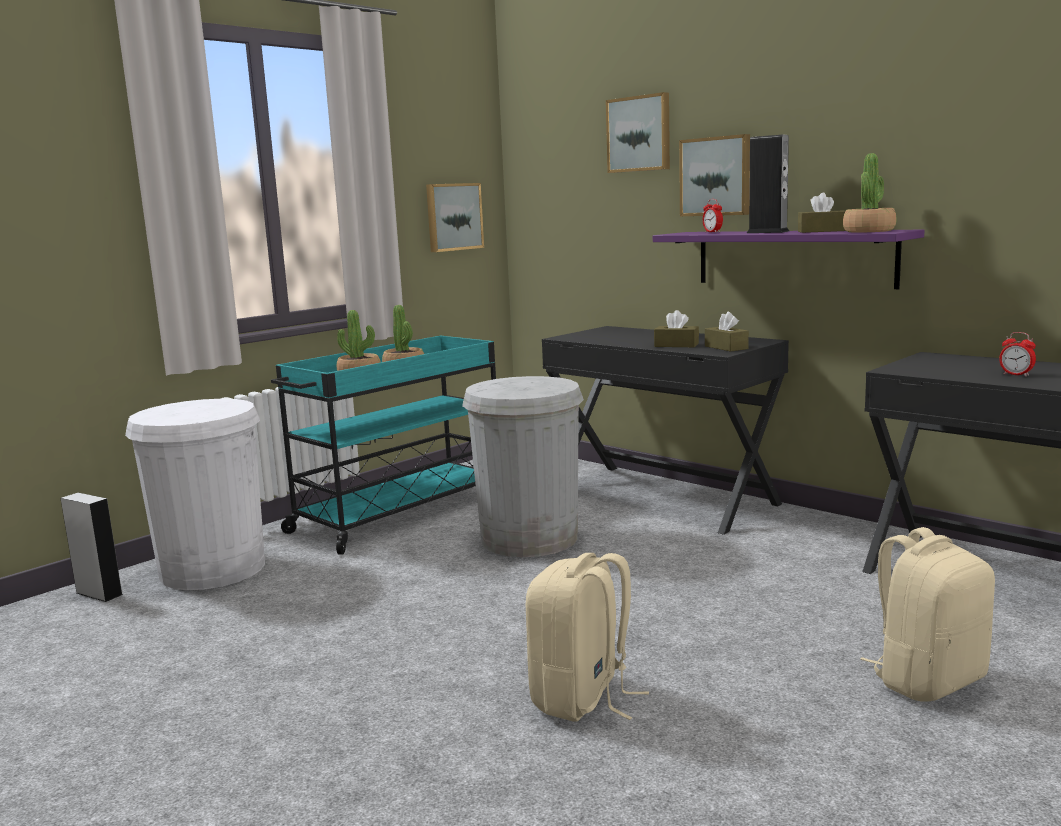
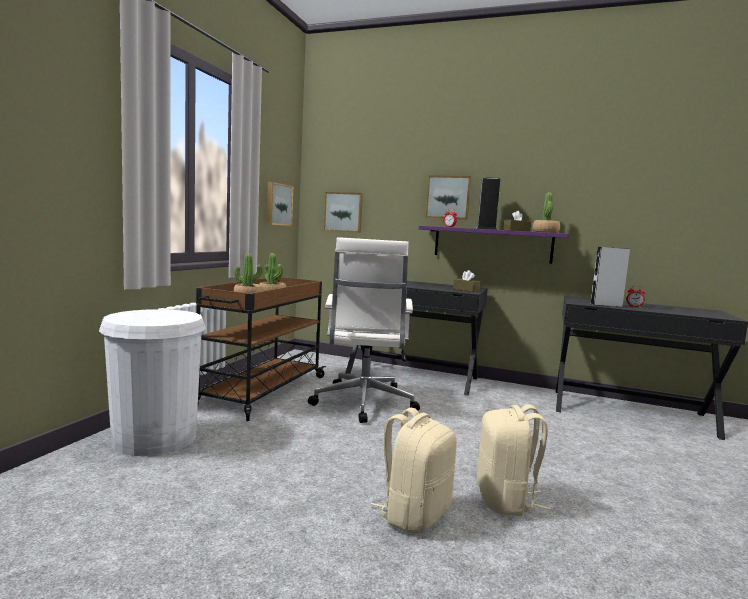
camera: 25 degrees left, 5 degrees down
grey speaker [60,493,123,602] -> grey speaker moved to [591,247,630,307]
turquoise cart [271,336,496,554] -> brown cart [196,277,326,421]
white trash can [462,376,584,557] -> white office chair [308,237,420,423]
picture [606,92,670,173] -> picture moved to [324,192,363,233]
brown tissue box [654,310,699,347] -> none
beige backpack [860,527,995,702] -> beige backpack moved to [370,407,457,534]

